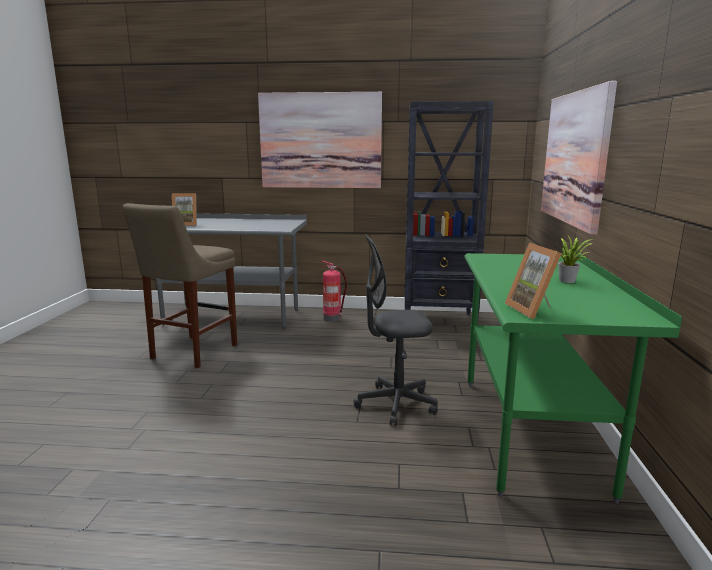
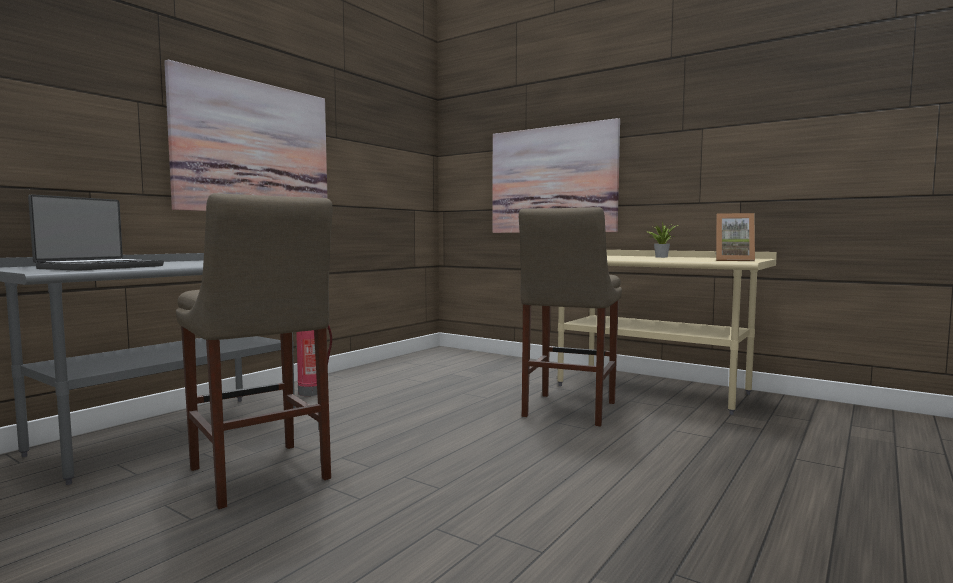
camera: 60 degrees left, 10 degrees down
picture frame [172,193,197,226] -> laptop [28,194,164,271]
grey office chair [353,235,438,426] -> beige stool [519,207,622,426]
black bookcase [405,101,494,316] -> none
green desk [464,253,682,503] -> beige desk [558,250,777,415]

